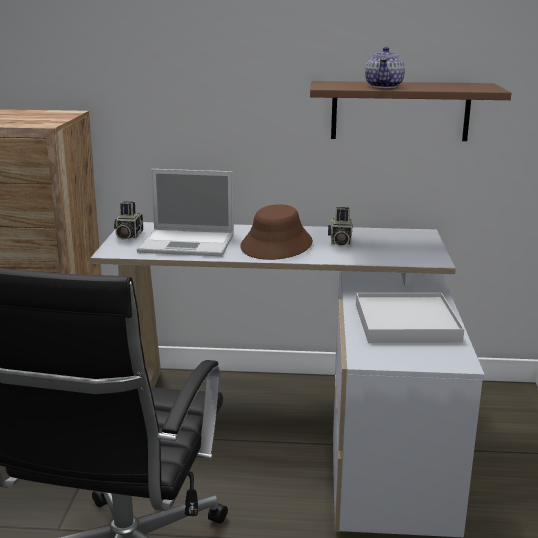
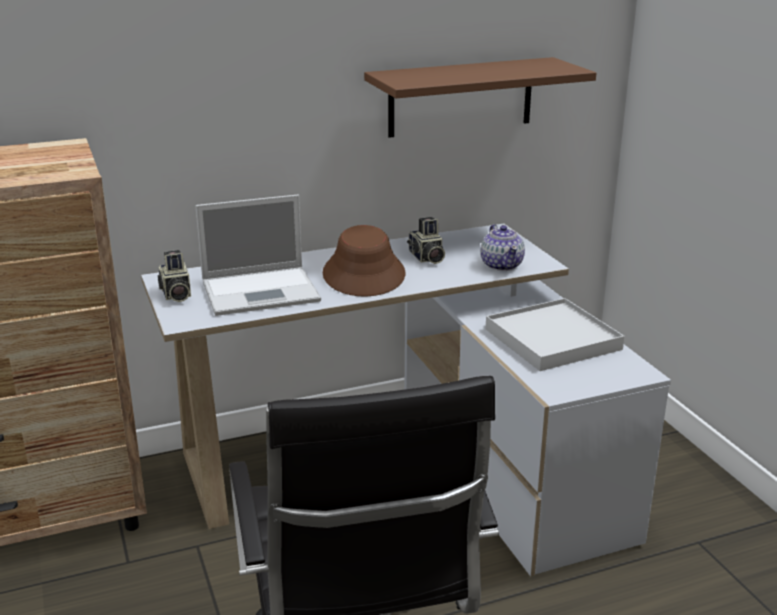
camera: 25 degrees left, 5 degrees up
teapot [365,47,405,88] -> teapot moved to [480,224,525,271]

